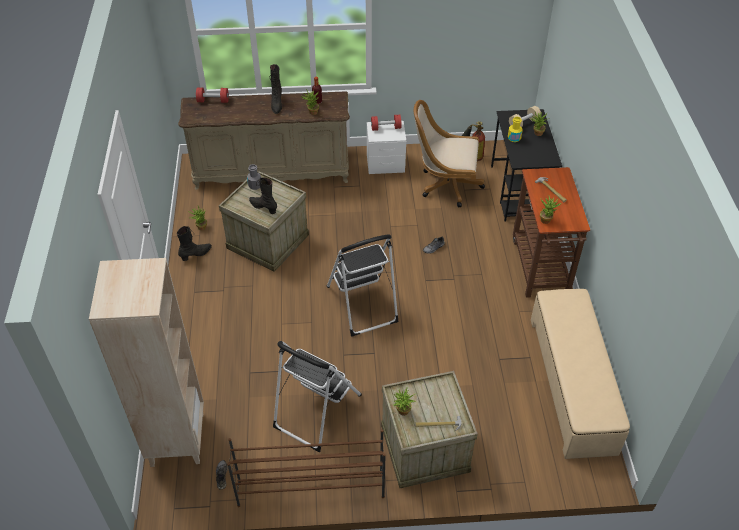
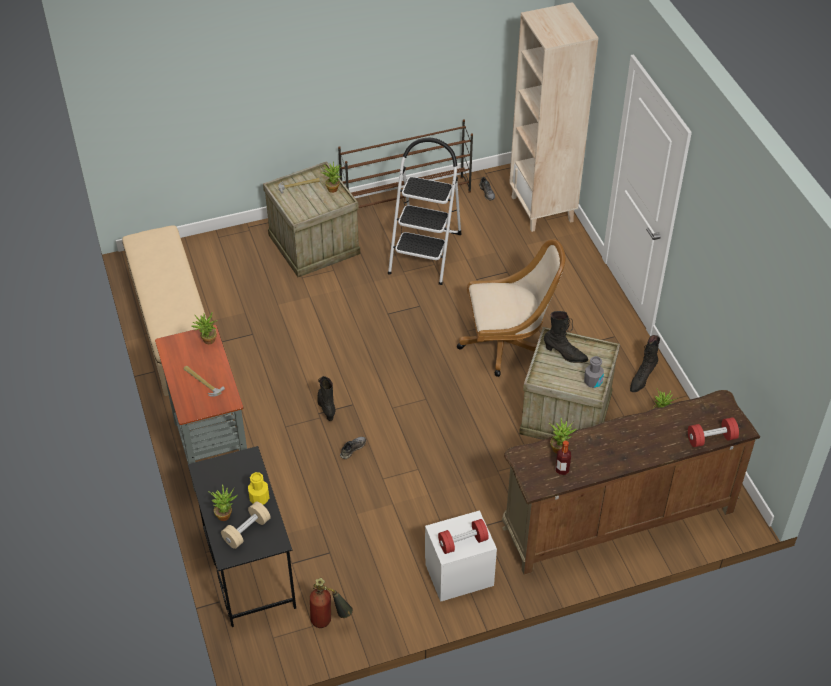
camera: 165 degrees right, 0 degrees up
black boot [270,64,282,114] -> black boot moved to [317,376,336,421]
step ladder [327,234,398,337] -> none
office chair [414,100,485,207] -> office chair moved to [457,239,565,377]
brown cart [513,167,590,298] -> grey cart [155,325,247,491]

